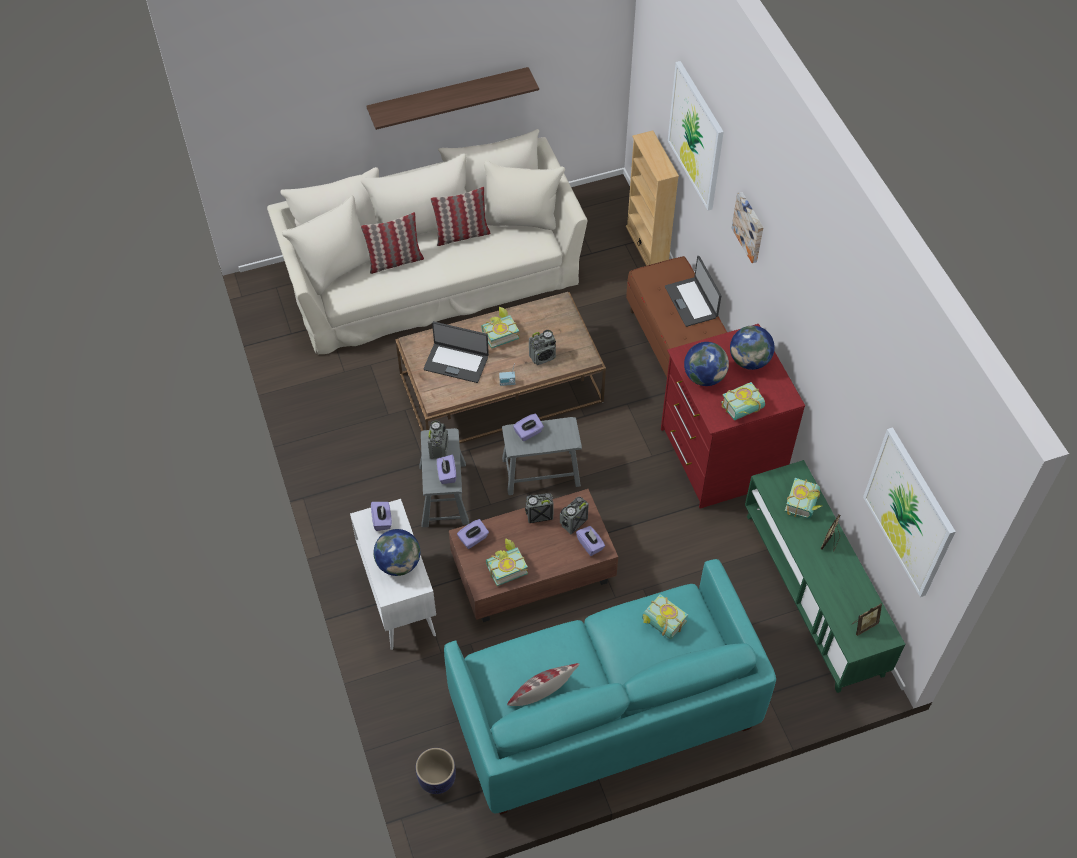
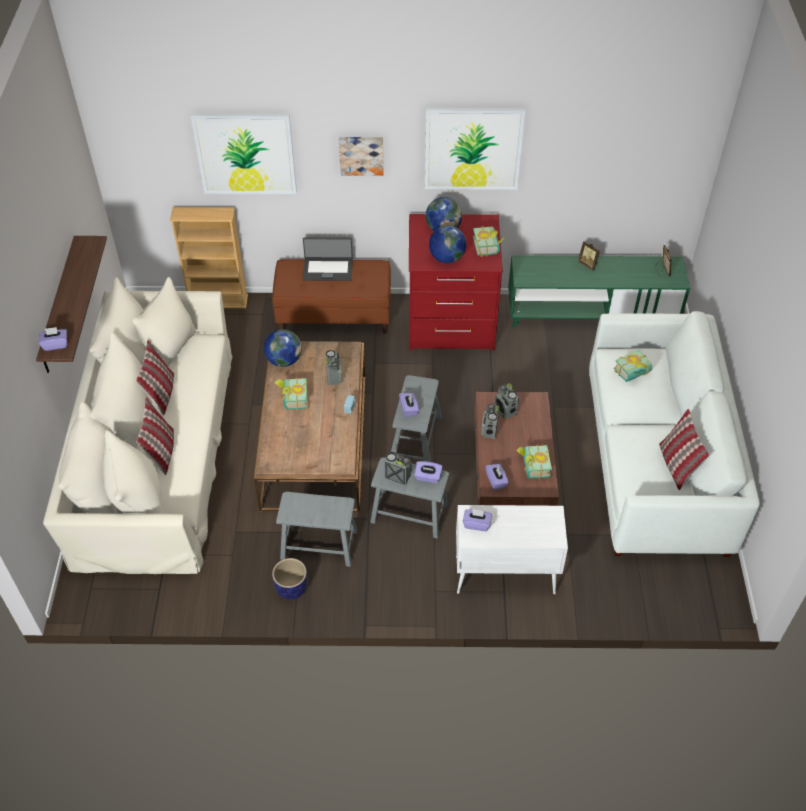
camera: 70 degrees left, 5 degrees down
globe [373,529,420,576] -> globe moved to [264,329,302,367]
planter [416,748,456,794] -> planter moved to [272,558,308,600]
laptop [423,321,489,383] -> none
turquoise sofa [444,559,776,815] -> white sofa [589,311,760,557]
purple tissue box [576,526,605,556] -> purple tissue box moved to [38,327,67,351]
book [784,478,822,519] -> none
picture [863,427,956,597] -> picture moved to [425,108,525,190]
none -> grey stool [276,492,357,567]

